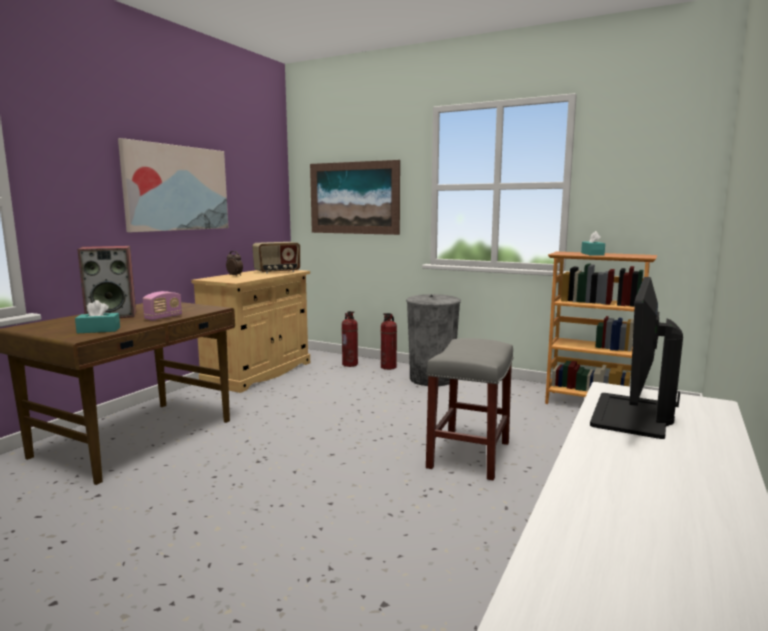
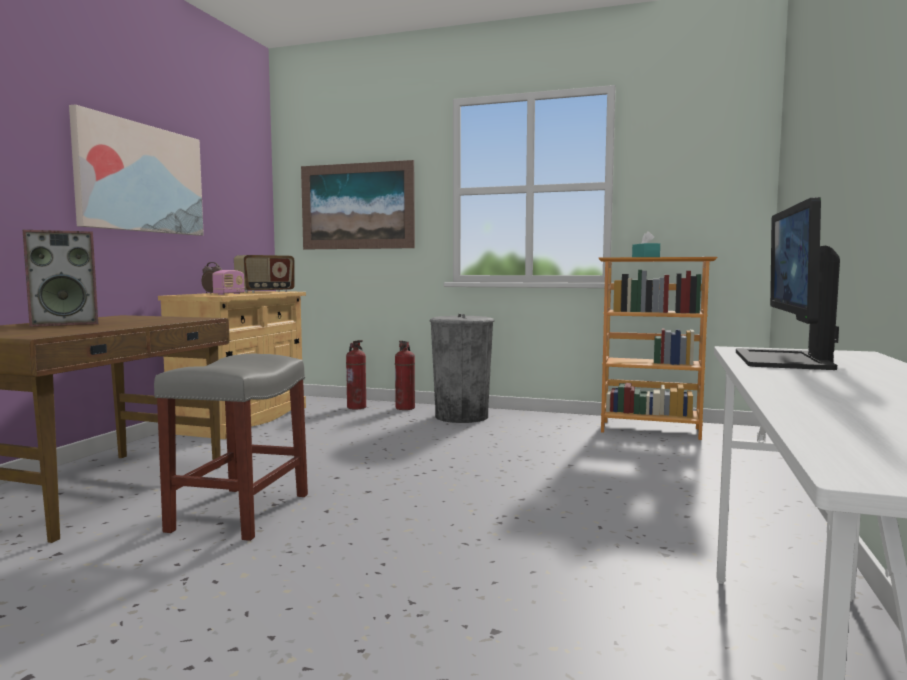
camera: 10 degrees left, 5 degrees down
turquoise tissue box [75,300,120,333] -> none
radio [143,291,182,321] -> radio moved to [212,270,245,295]
grey stool [426,338,514,481] -> grey stool moved to [154,354,308,541]

